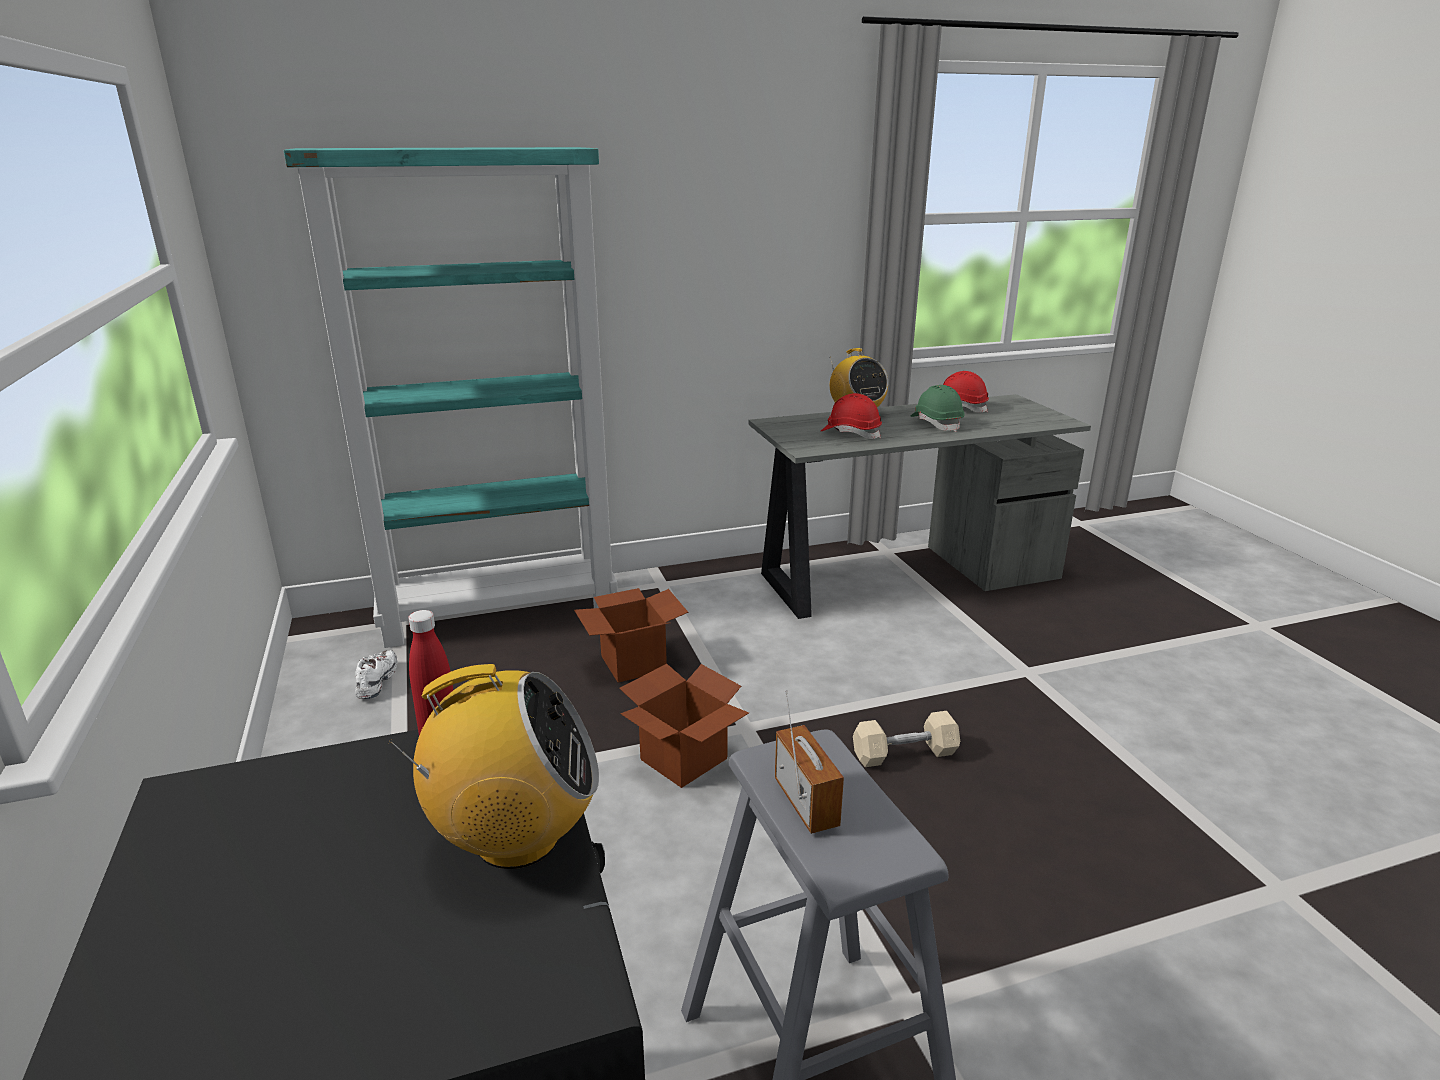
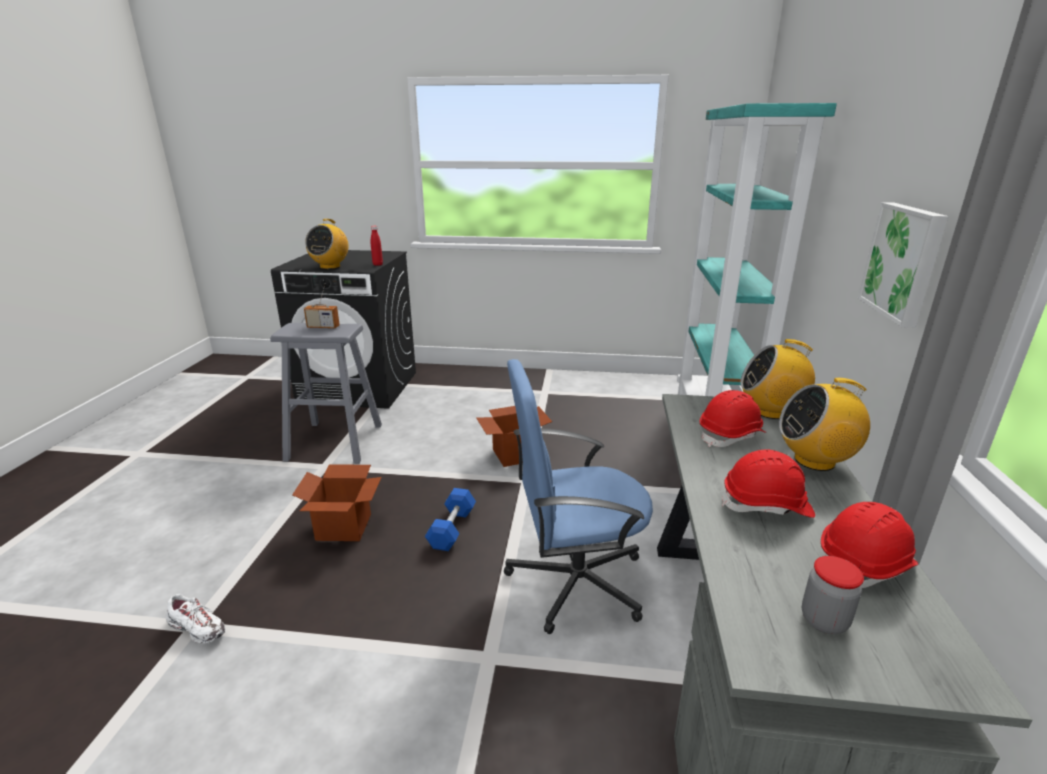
camera: 115 degrees right, 0 degrees up
white shoe [355,650,398,699] -> white shoe moved to [166,594,225,644]
cardboard box [574,588,688,683] -> cardboard box moved to [292,464,382,541]
beige dumbbell [853,711,960,767] -> blue dumbbell [425,488,476,551]
green hard hat [911,385,965,432] -> red hard hat [722,449,815,518]
none -> blue office chair [503,359,653,634]
none -> radio [740,339,815,419]
none -> jar [802,556,864,634]
none -> picture [858,202,948,328]

